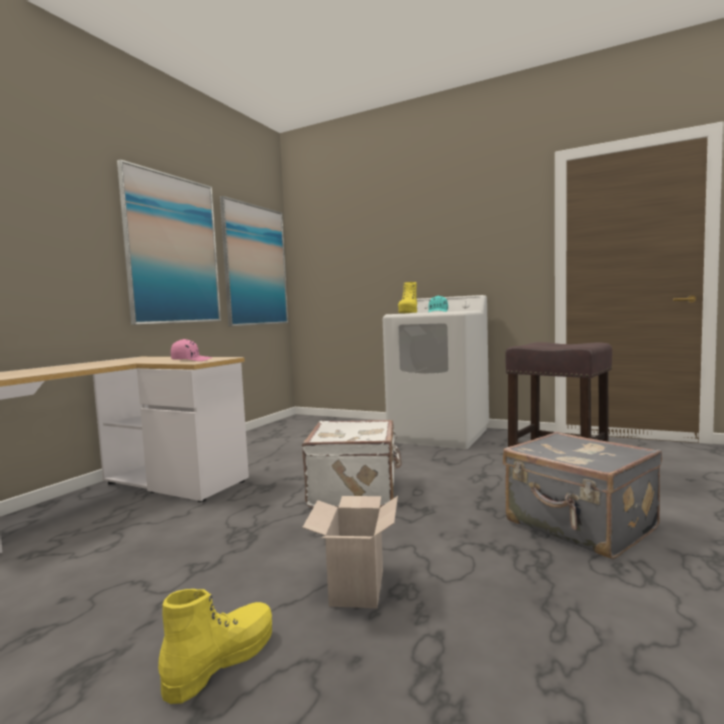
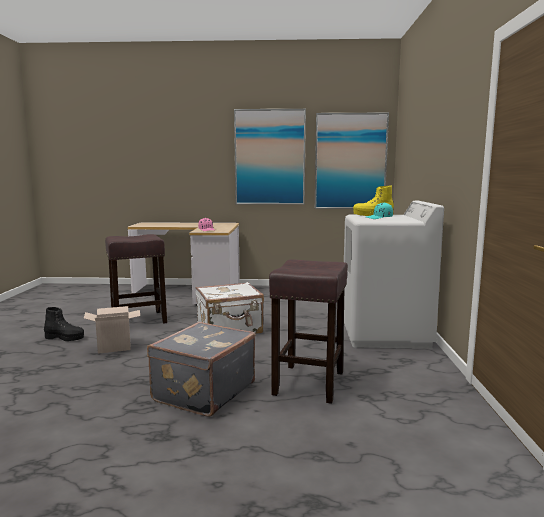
camera: 65 degrees right, 5 degrees up
yellow boot [158,589,272,704] -> black boot [44,307,84,341]
none -> brown stool [105,234,167,324]

